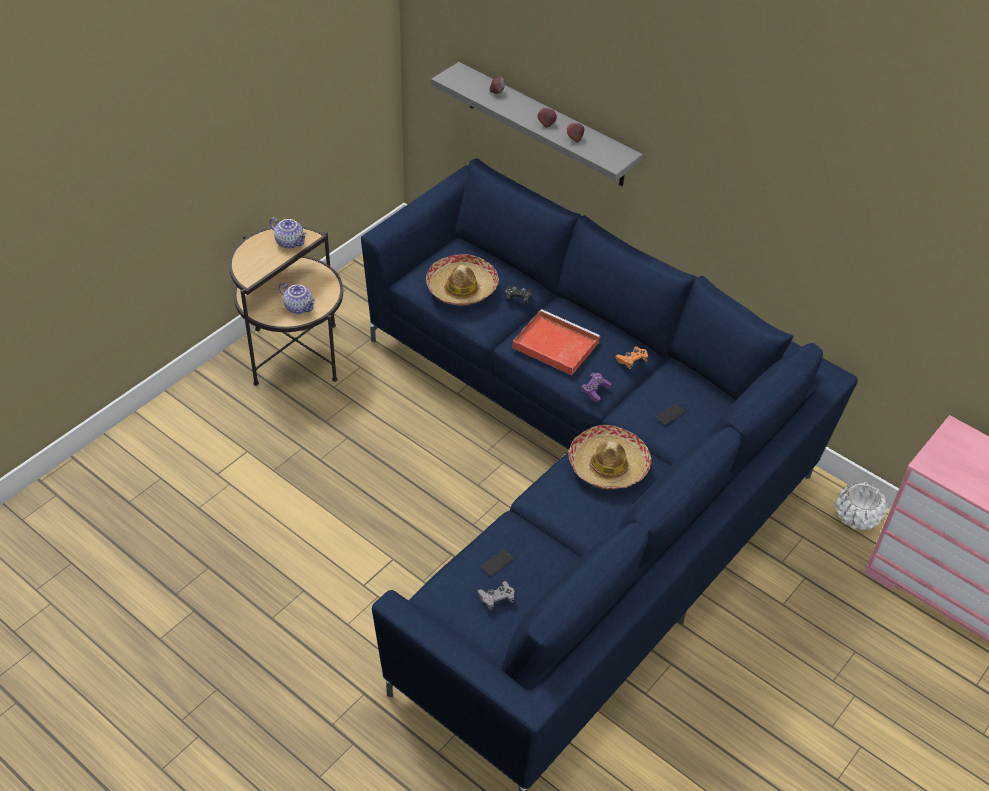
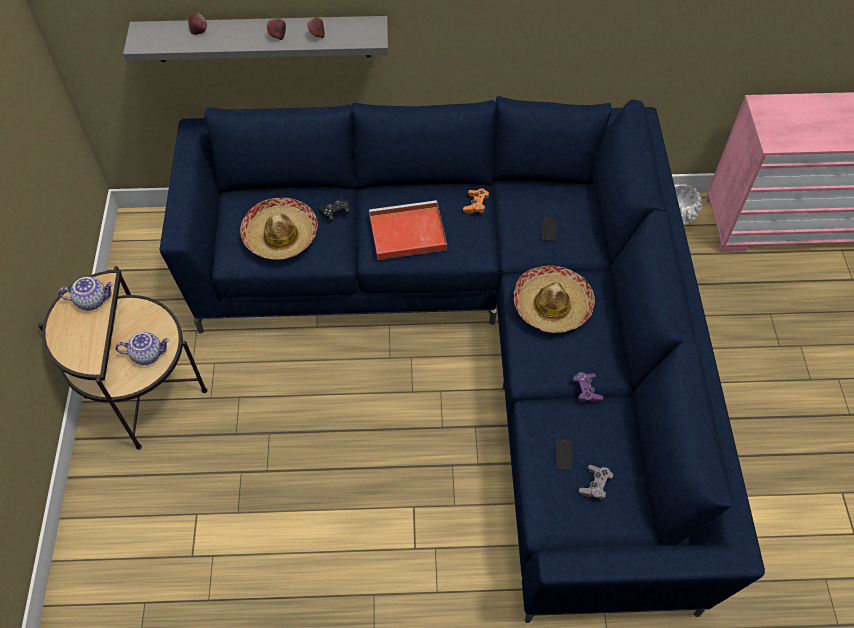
camera: 40 degrees left, 10 degrees up
purple game controller [580,373,611,402] -> purple game controller moved to [572,372,603,402]

